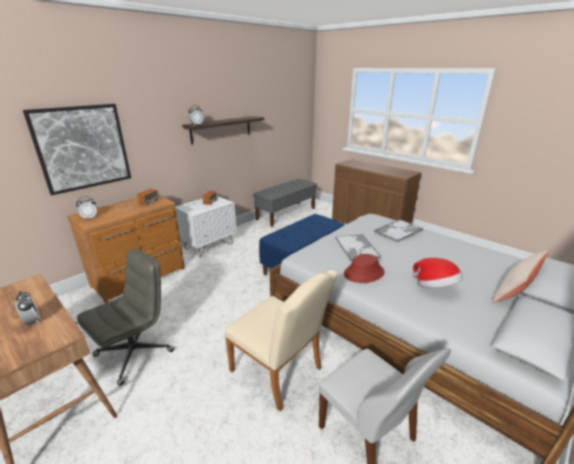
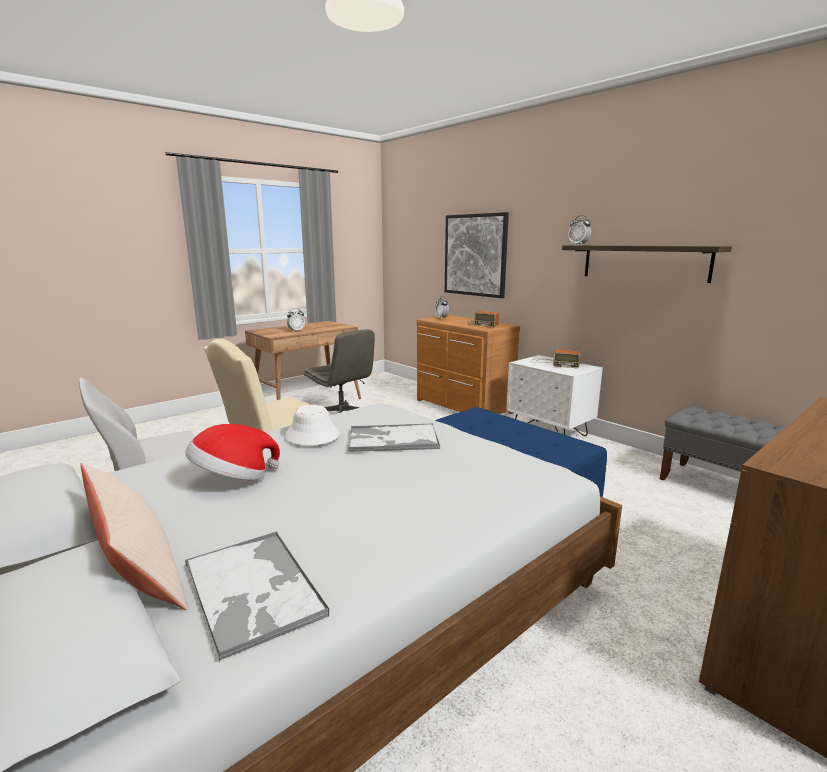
camera: 95 degrees right, 10 degrees down
red hat [344,254,385,283] -> white hat [285,405,340,446]
tray [374,219,423,242] -> tray moved to [185,531,330,661]

